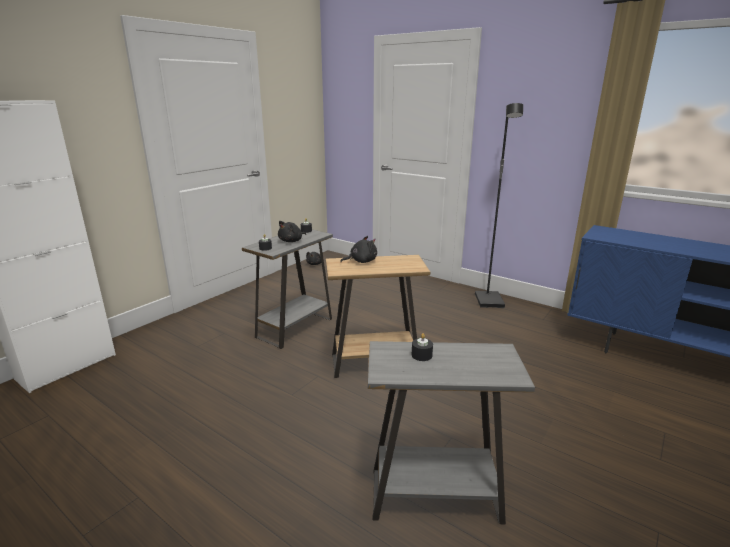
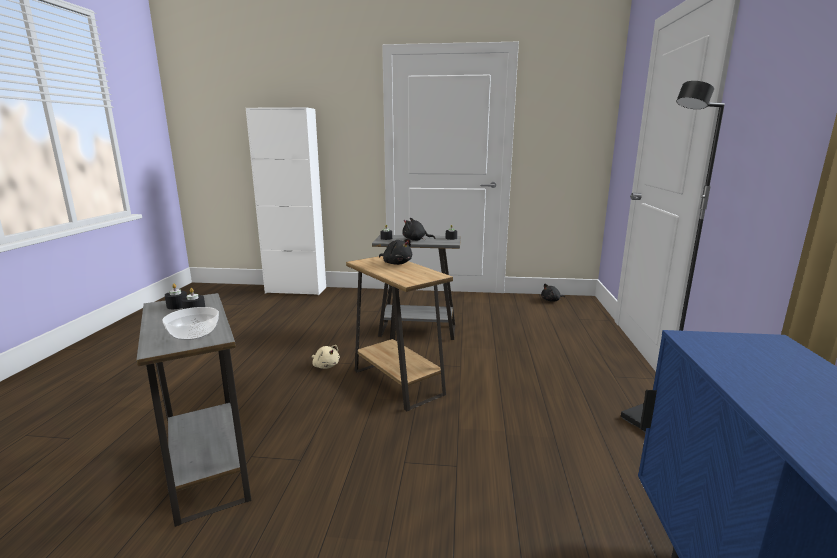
camera: 60 degrees right, 5 degrees down
none -> bowl [162,307,219,340]
none -> black candle [165,284,187,309]
none -> beige plush toy [312,345,340,369]

